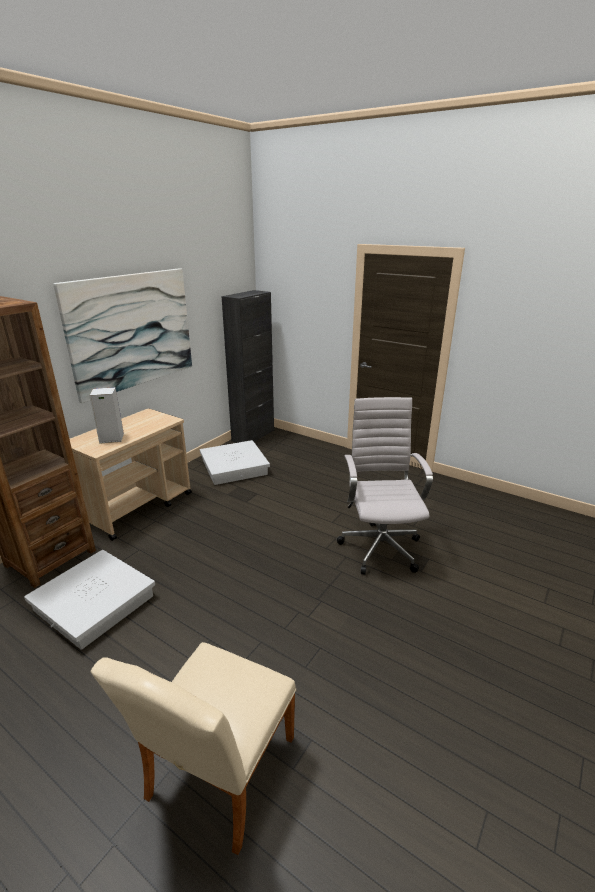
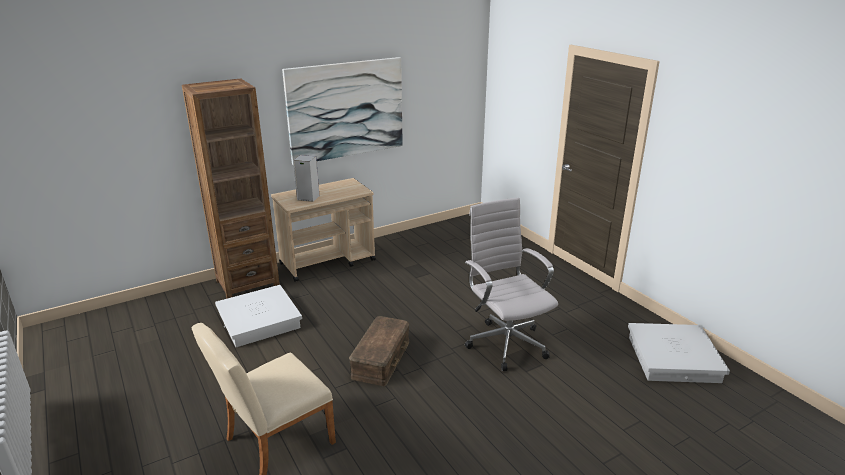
camera: 25 degrees right, 0 degrees up
white storage box [200,440,270,485] -> white storage box moved to [628,323,730,383]
black cabinet [222,290,274,443] -> none
white office chair [337,397,433,575] -> white office chair turned 45 degrees counterclockwise [465,198,558,371]
none -> brown storage box [349,316,409,386]

